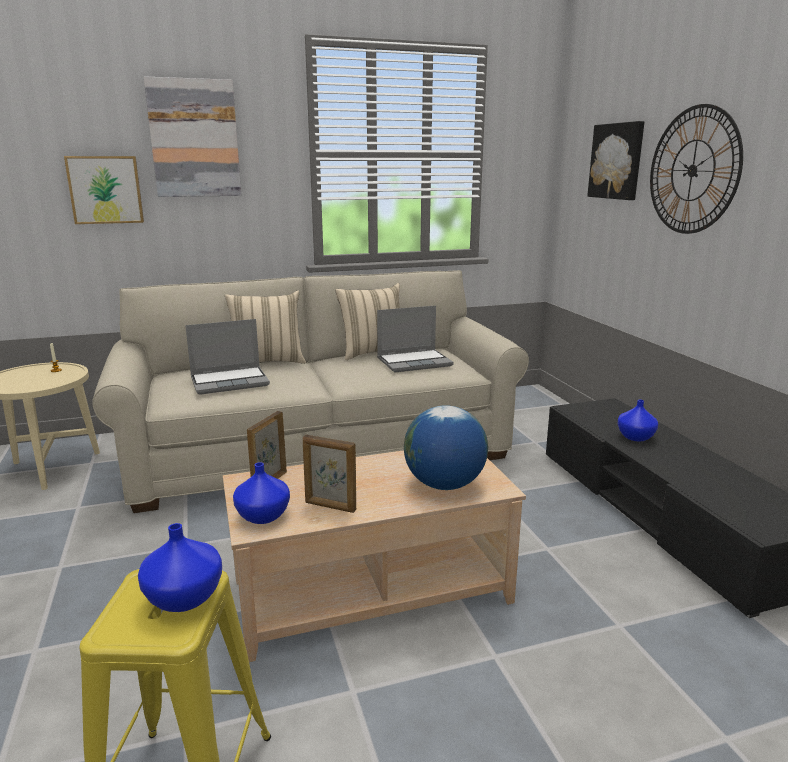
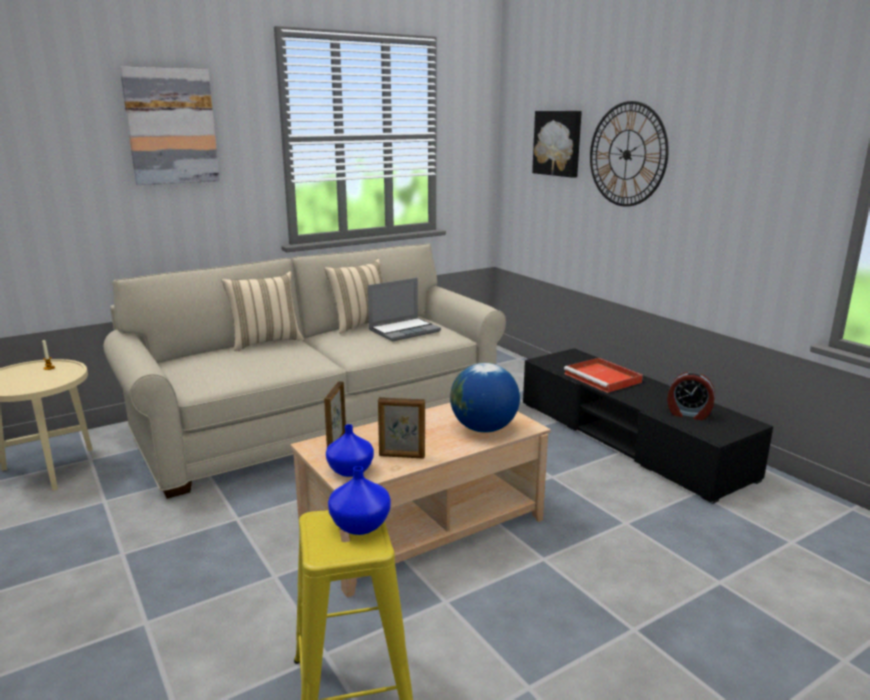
camera: 15 degrees left, 0 degrees up
picture [64,156,144,224] -> none
laptop [185,319,270,395] -> none
blue vase [618,399,658,441] -> red tray [564,358,643,393]
none -> alarm clock [667,372,715,420]

